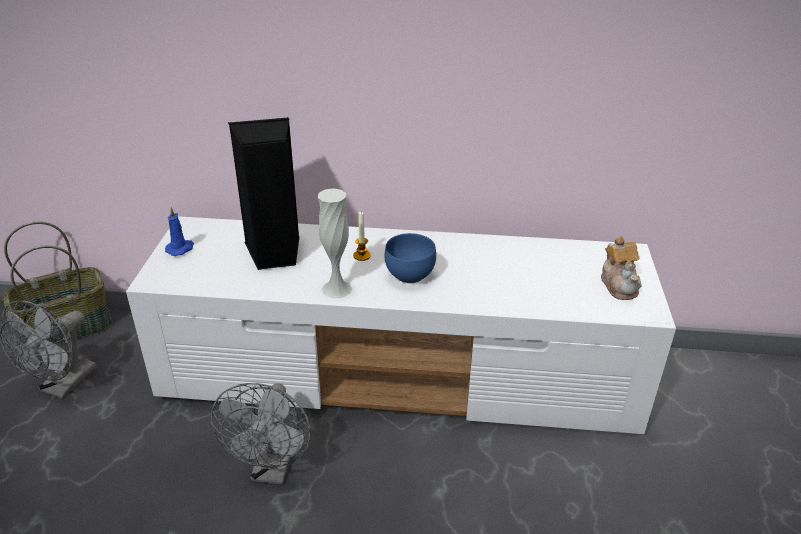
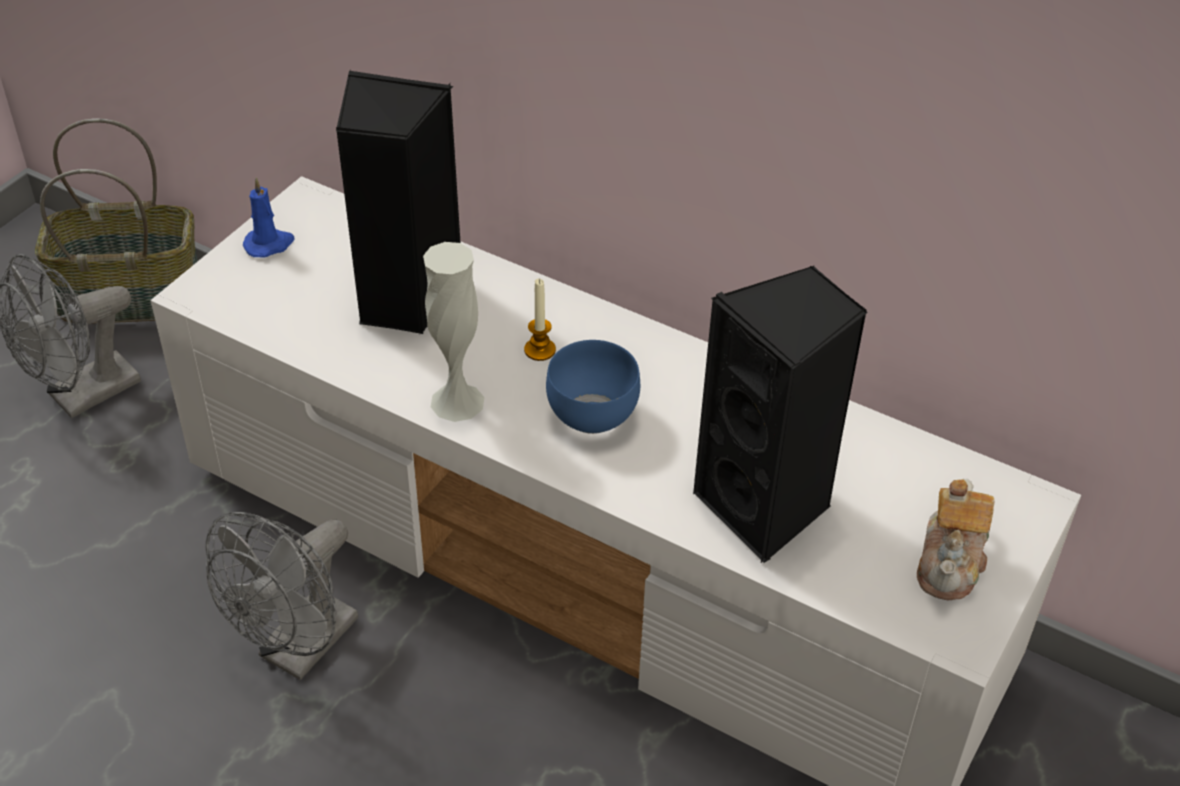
camera: 25 degrees right, 10 degrees up
none -> black speaker [693,266,868,563]

